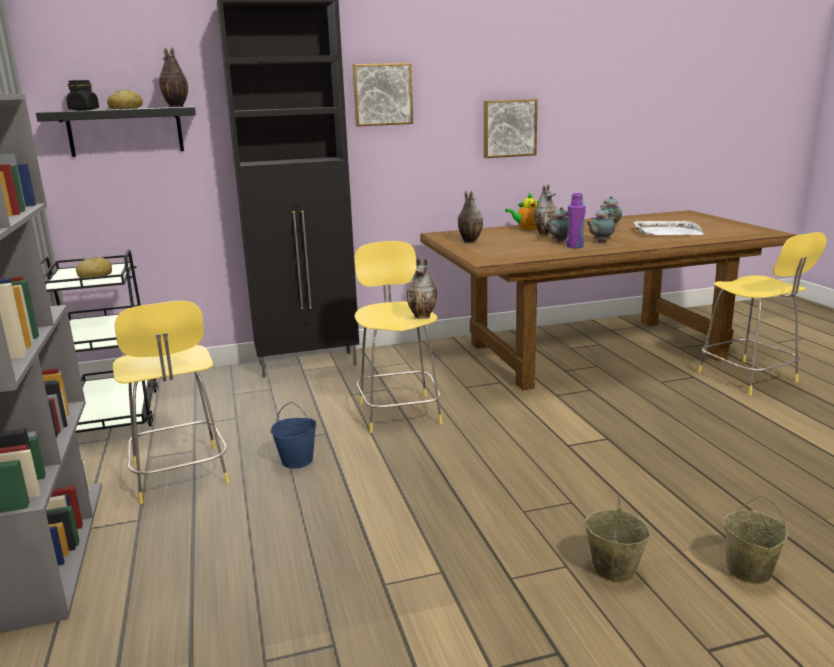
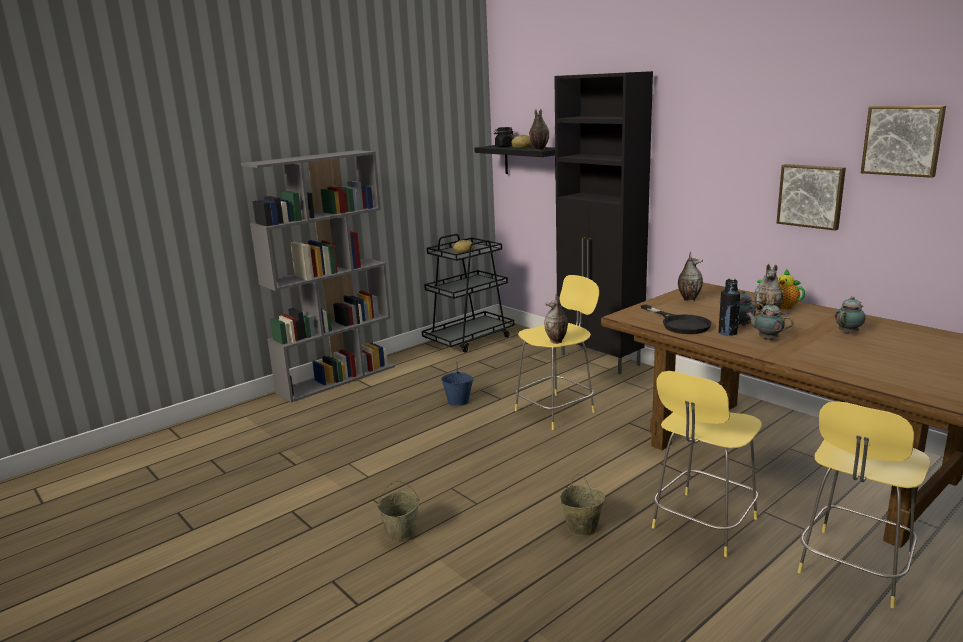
camera: 65 degrees right, 0 degrees up
yellow stool [113,301,229,504] -> yellow stool moved to [652,371,762,557]
picture [352,63,413,127] -> picture moved to [861,106,946,178]
purple bottle [566,192,586,248] -> black bottle [718,278,741,336]
white tray [634,220,703,235] -> none
beige bucket [723,496,788,584] -> beige bucket moved to [560,474,605,536]
none -> black frying pan [641,304,712,334]

